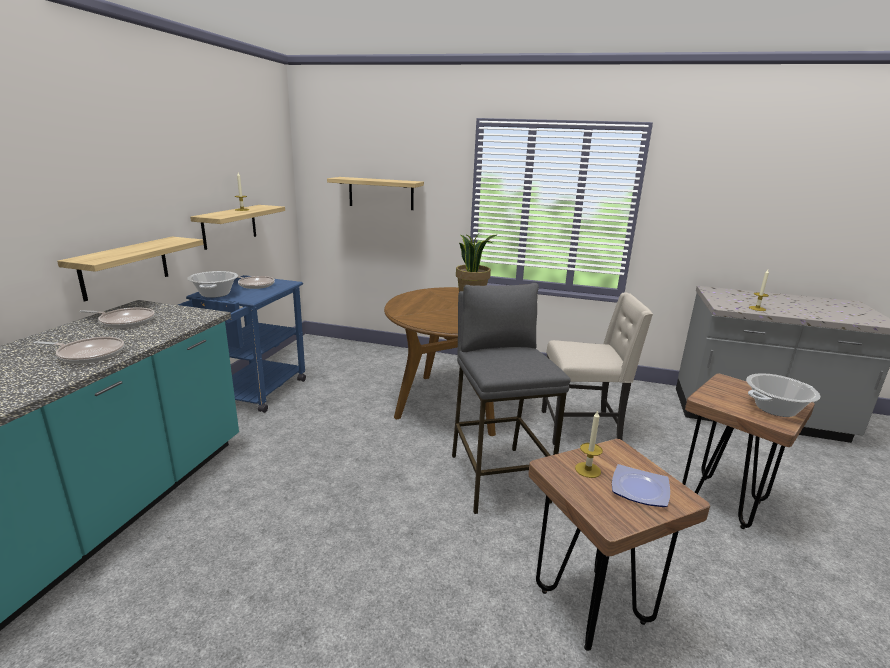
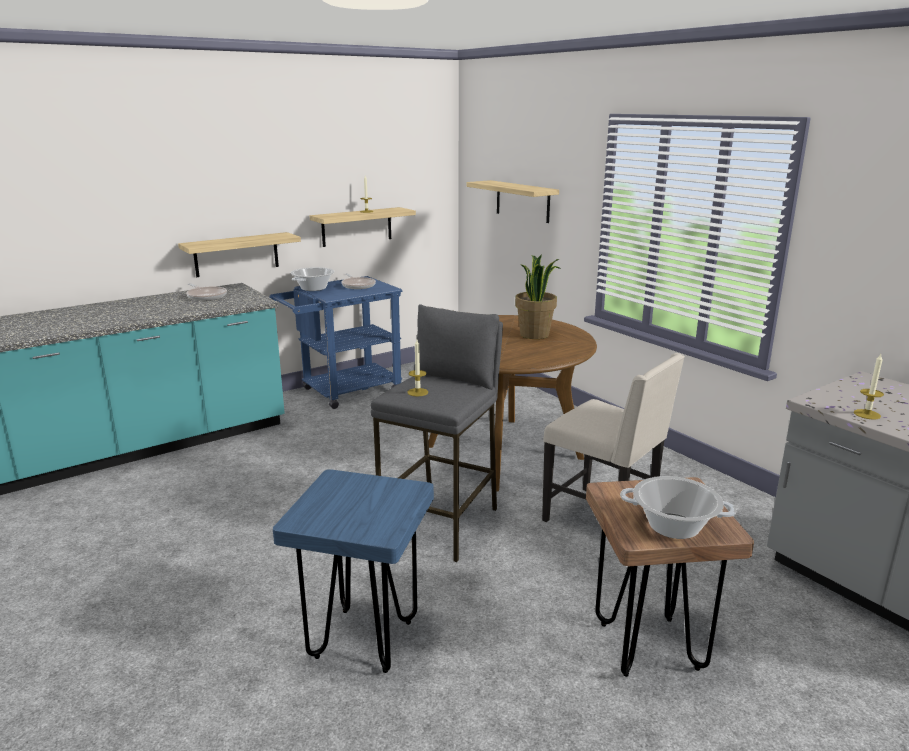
camera: 40 degrees right, 0 degrees up
frying pan [34,337,124,364] -> none
brown stool [528,439,710,651] -> blue stool [273,469,434,673]
candle [575,410,603,478] -> candle moved to [407,340,428,397]
plate [612,464,670,507] -> none

